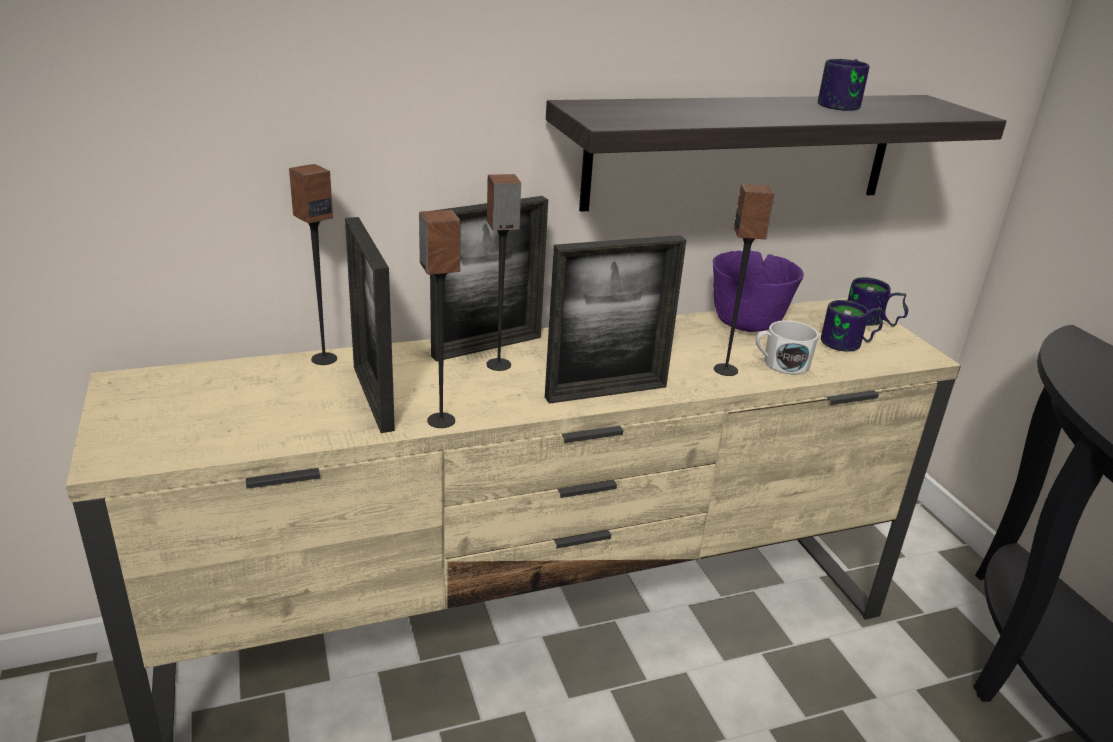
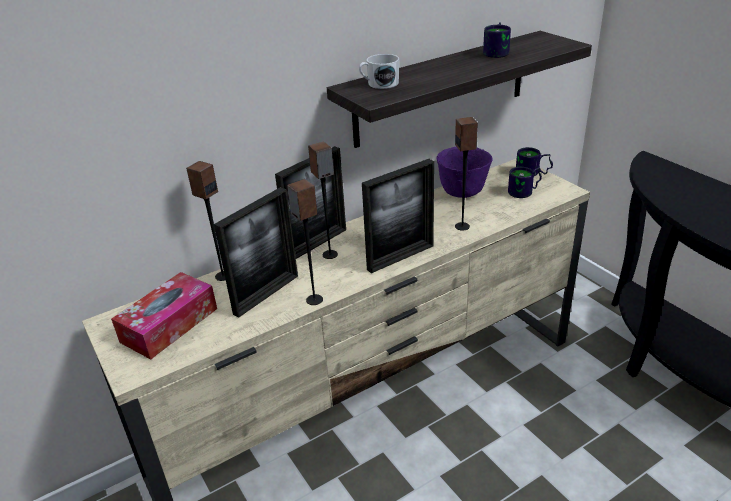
camera: 10 degrees left, 5 degrees up
picture frame [345,217,395,433] -> picture frame turned 105 degrees counterclockwise [214,187,298,318]
white mug [756,320,819,375] -> white mug moved to [359,54,399,89]
none -> tissue box [111,272,217,360]

